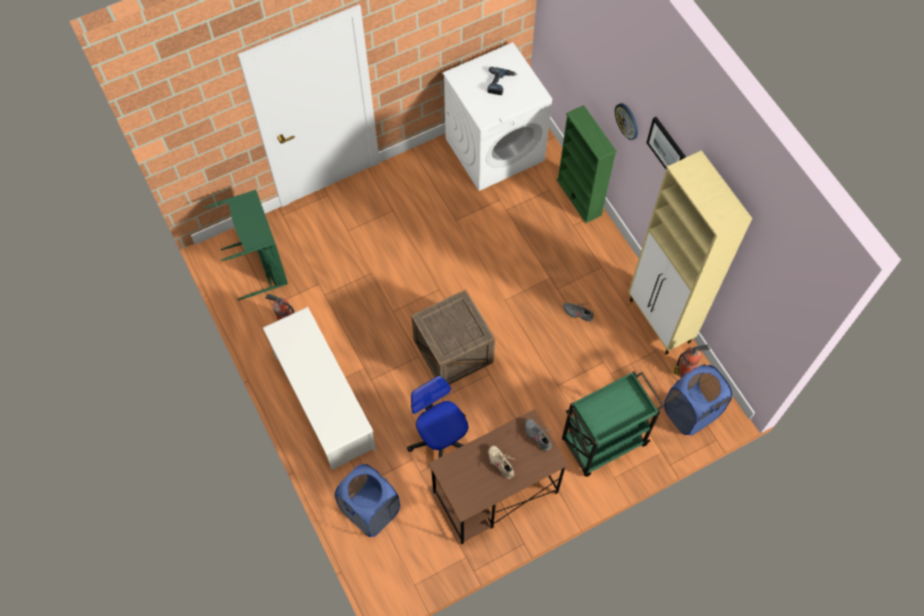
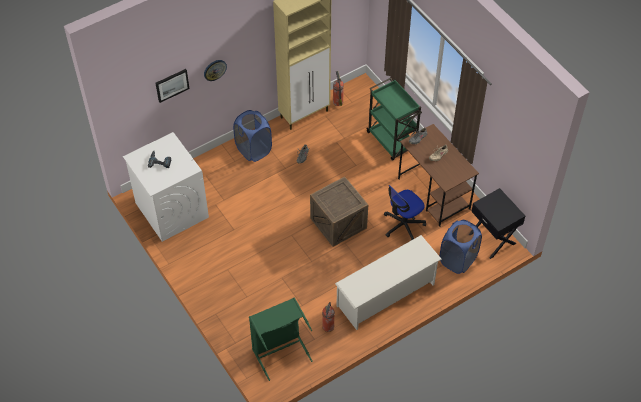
camera: 95 degrees left, 10 degrees down
green bookcase [556,105,617,223] -> none
picture [647,117,686,169] -> picture moved to [156,69,190,103]
blue laundry basket [664,364,732,436] -> blue laundry basket moved to [233,110,272,162]
none -> black nightstand [471,188,525,259]

